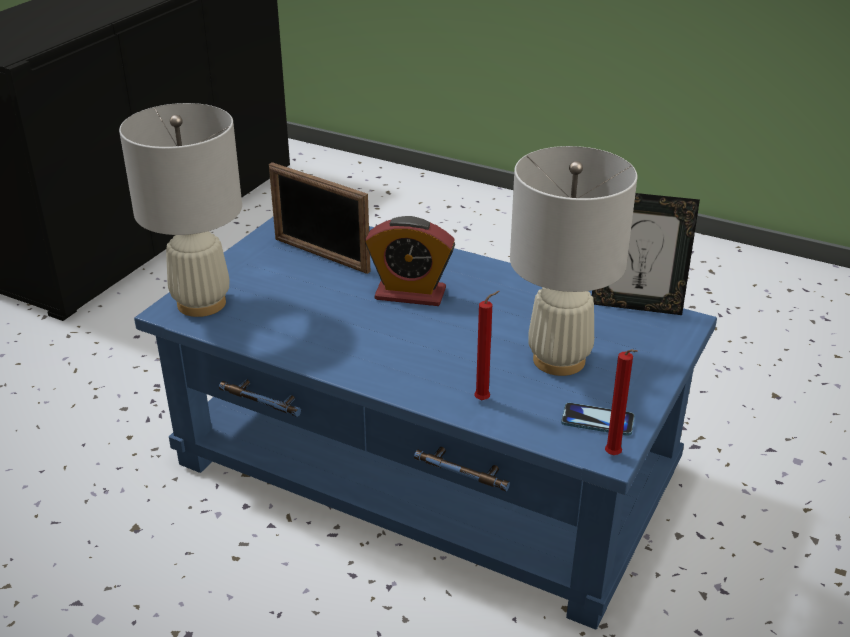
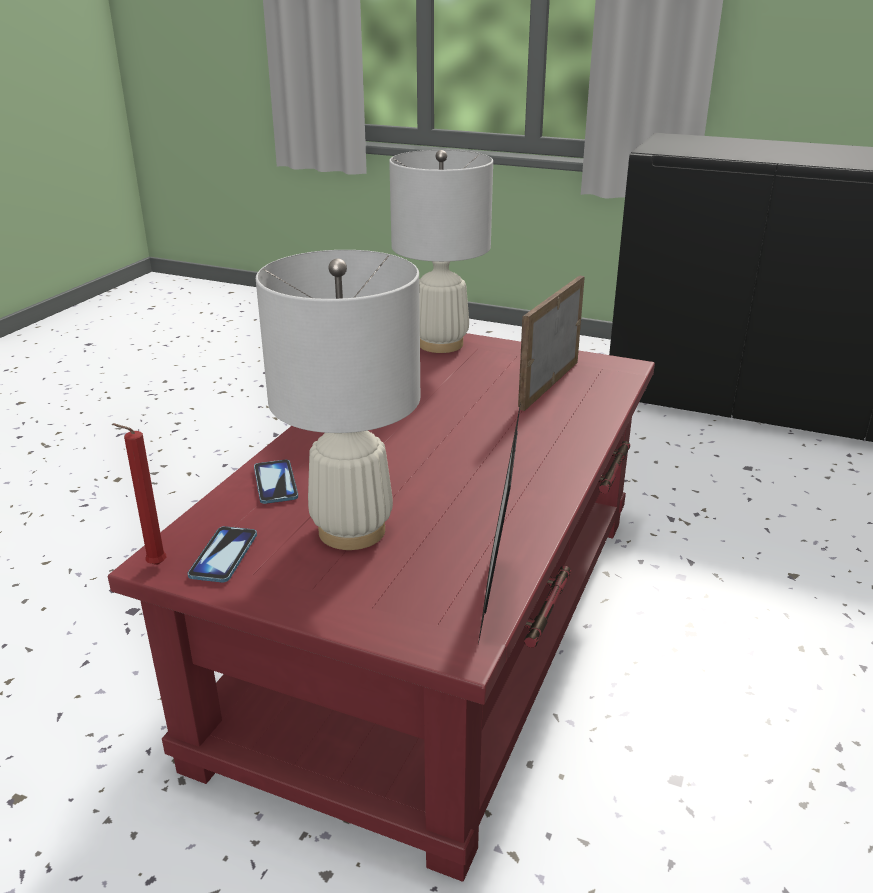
camera: 85 degrees right, 5 degrees down
blue coffee table [134,217,717,630] -> red coffee table [107,333,655,882]
alarm clock [365,216,455,306] -> none
red candle [474,291,500,400] -> phone [254,460,298,504]

